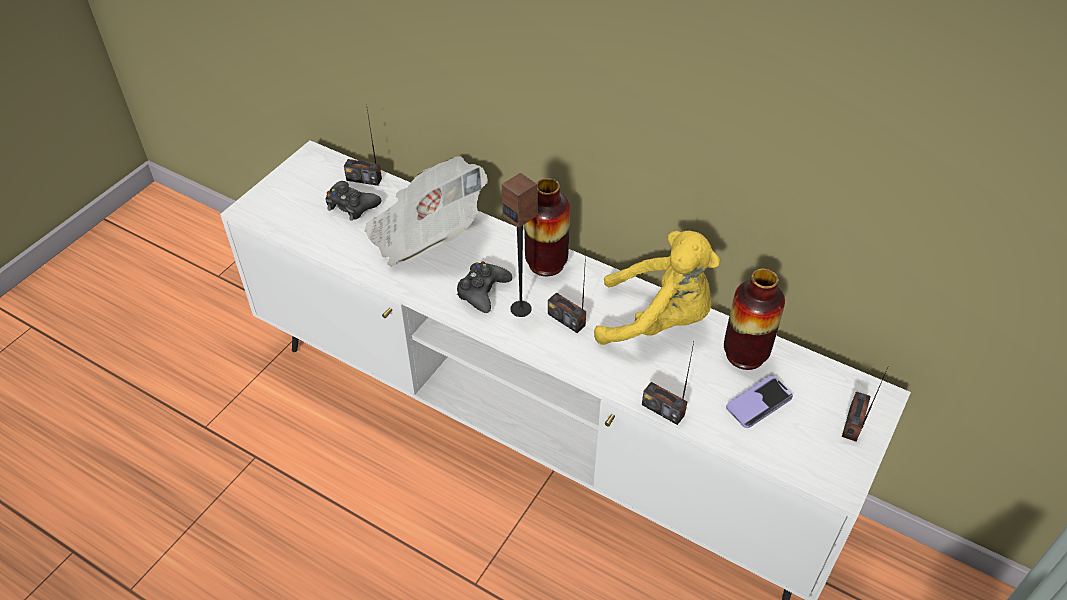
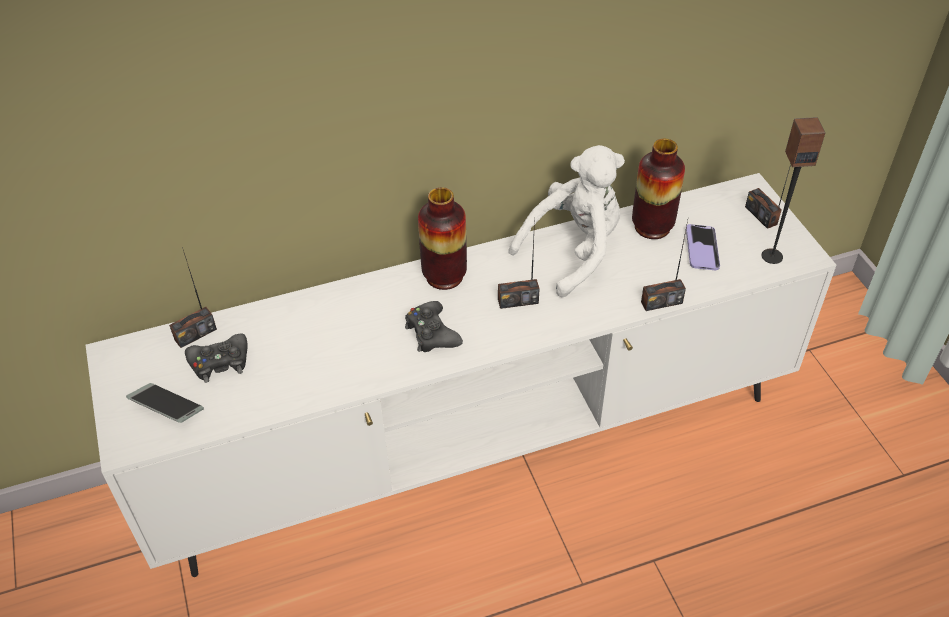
camera: 50 degrees left, 0 degrees up
newspaper [364,156,488,267] -> none
speaker [502,173,538,317] -> speaker moved to [762,117,825,264]
yellow plush toy [594,231,720,345] -> white plush toy [508,145,625,297]
none -> phone [126,383,204,423]

